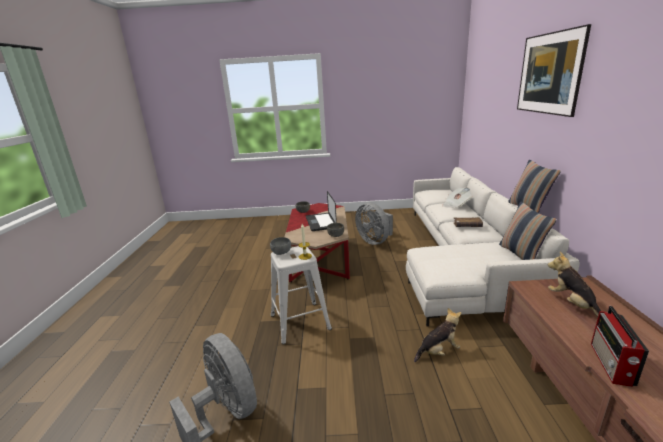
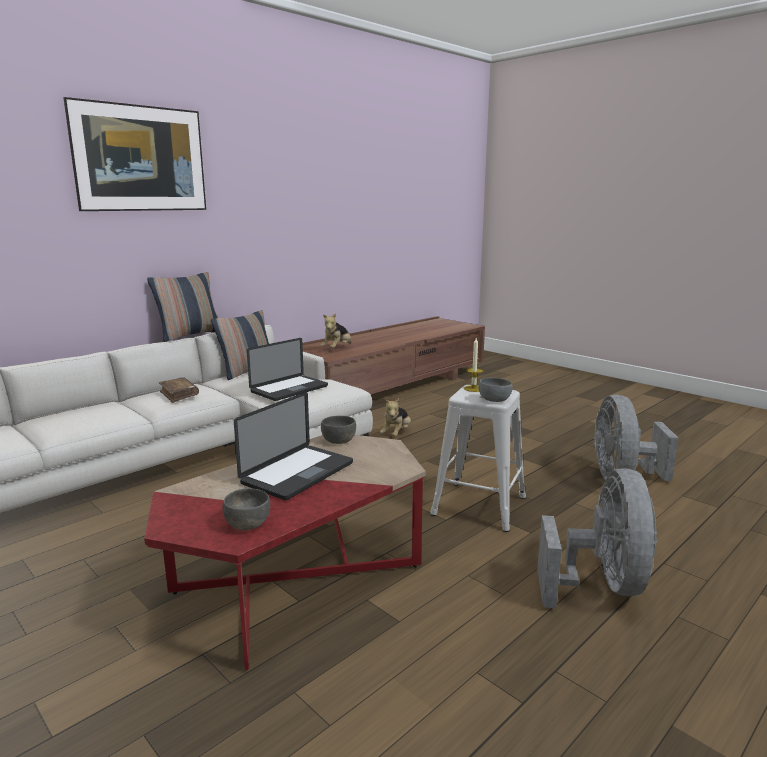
camera: 135 degrees left, 5 degrees down
grey fan [355,203,393,245] -> grey fan moved to [537,468,657,608]
plush toy [414,308,461,362] -> plush toy turned 90 degrees counterclockwise [380,398,411,436]
newspaper [442,187,472,208] -> none
radio [591,306,649,387] -> none
none -> laptop [247,338,328,401]

